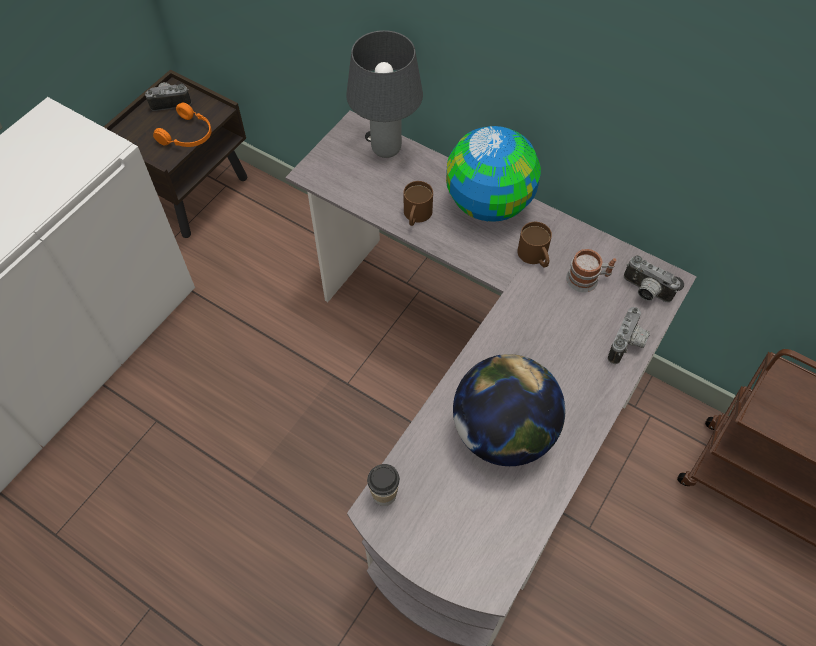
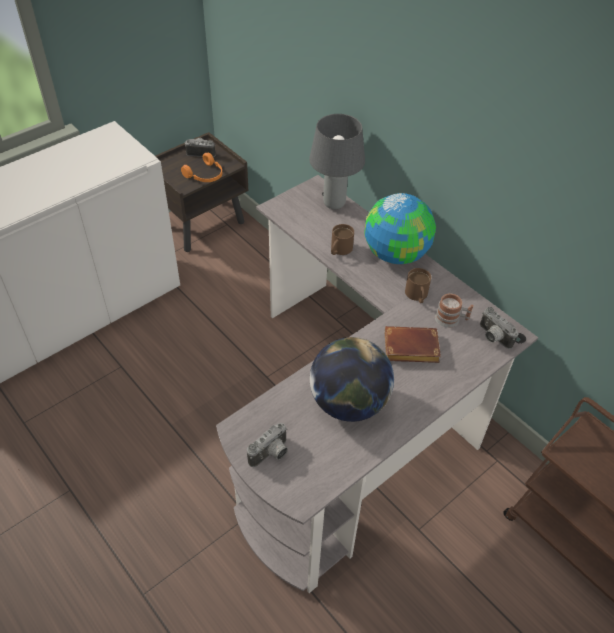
camera: 15 degrees right, 10 degrees down
cup [367,464,400,506] -> none
camera [608,307,650,364] -> camera moved to [247,423,288,467]
none -> brown book [385,326,441,363]

